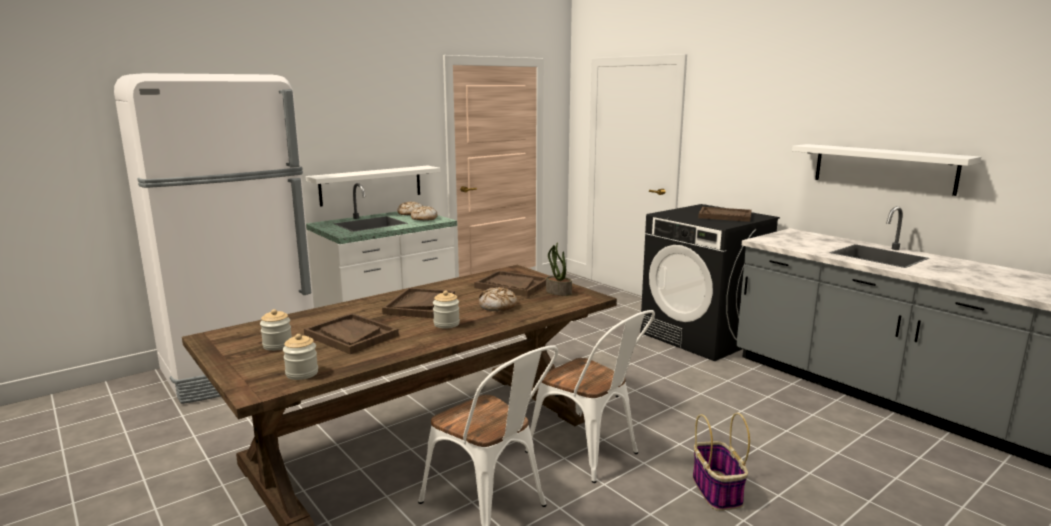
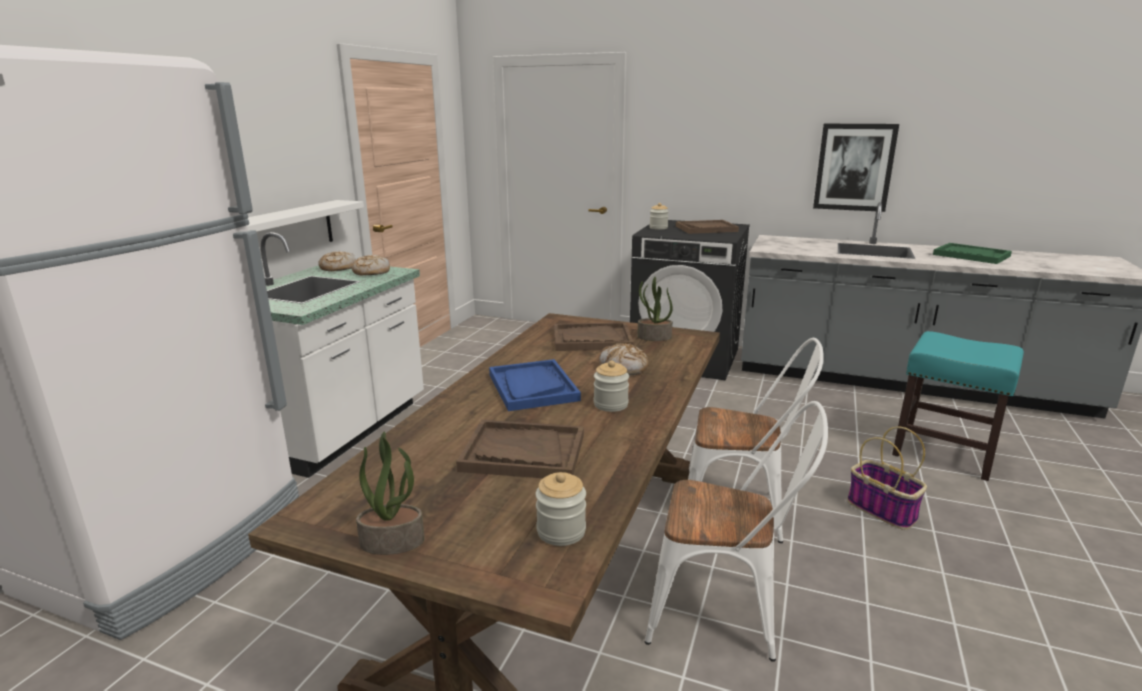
camera: 30 degrees left, 5 degrees up
jar [260,309,292,351] -> jar moved to [650,203,669,230]
brown tray [382,288,455,318] -> blue tray [489,359,581,411]
white shelf [792,144,981,196] -> picture [813,124,899,212]
none -> potted plant [356,432,425,555]
none -> turquoise stool [892,331,1024,481]
none -> green tray [933,243,1012,264]

